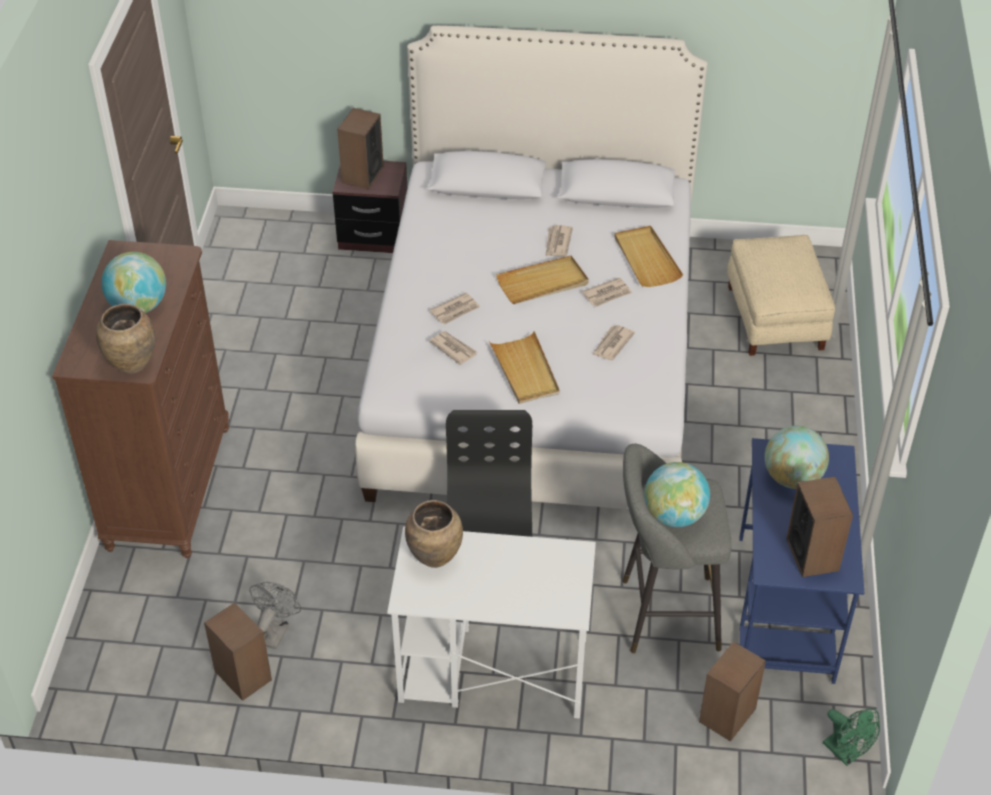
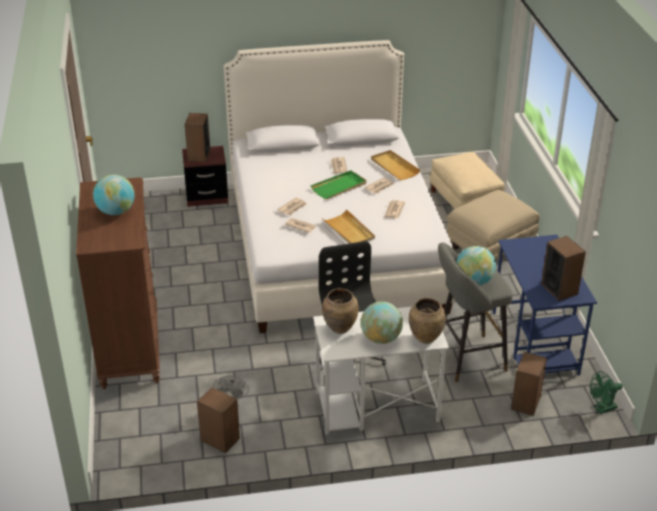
camera: 15 degrees left, 10 degrees down
brown vase [96,304,155,374] -> brown vase moved to [409,298,446,344]
beige tray [496,256,589,304] -> green tray [311,170,367,199]
globe [765,426,829,489] -> globe moved to [361,301,403,344]
green fan [823,709,880,766] -> green fan turned 120 degrees clockwise [590,371,623,414]
none -> beige ottoman [447,190,540,260]

